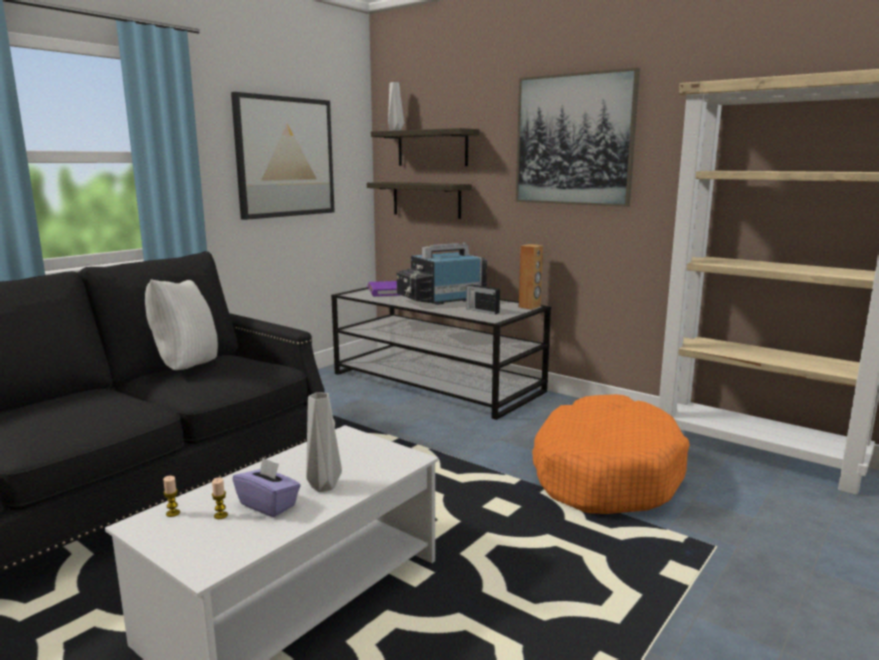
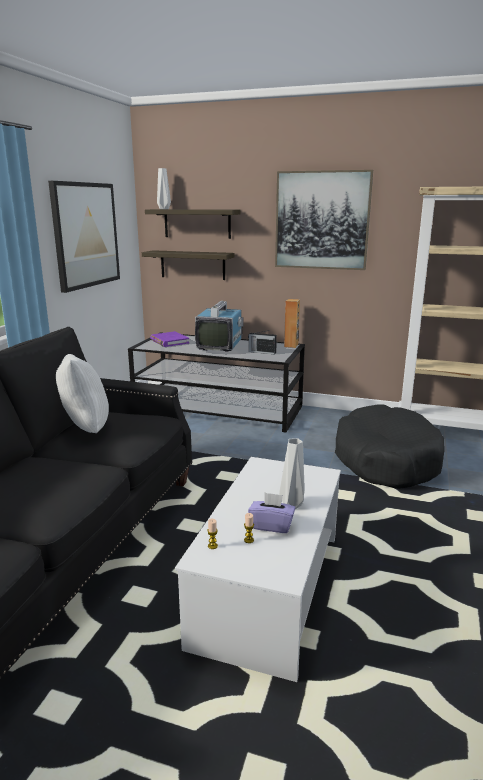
camera: 20 degrees left, 5 degrees up
television [397,242,487,305] -> television turned 150 degrees clockwise [195,301,243,352]
orange dog bed [532,394,690,514] -> black dog bed [335,404,445,489]

